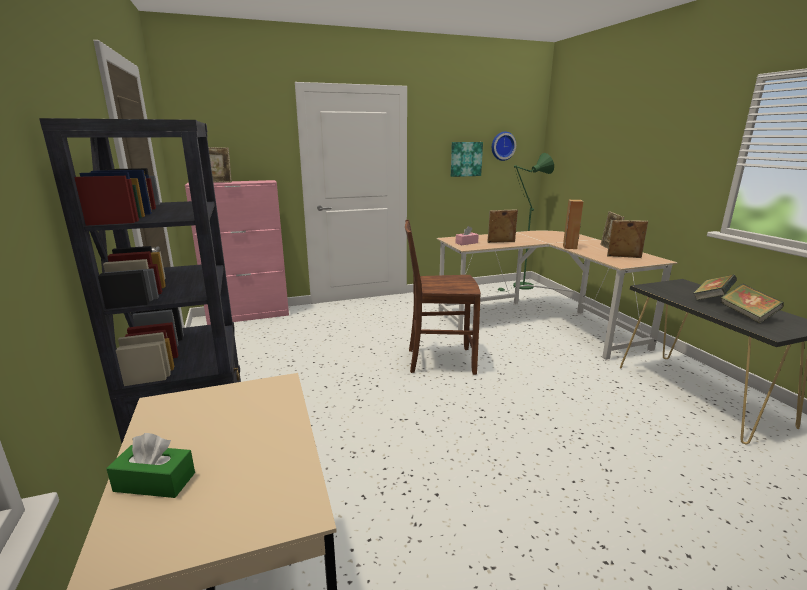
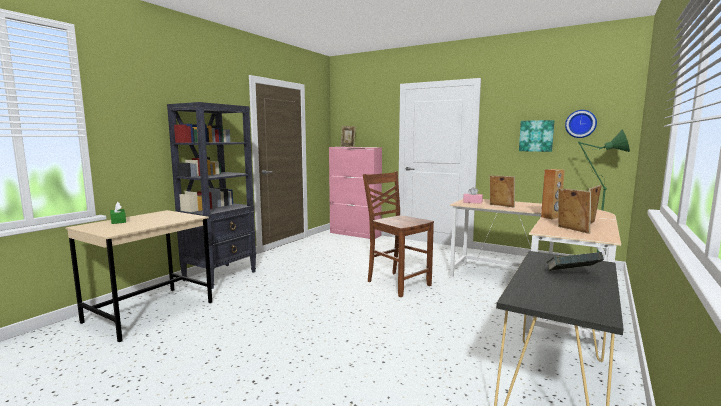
camera: 50 degrees right, 10 degrees down
book [721,284,784,323] -> none

